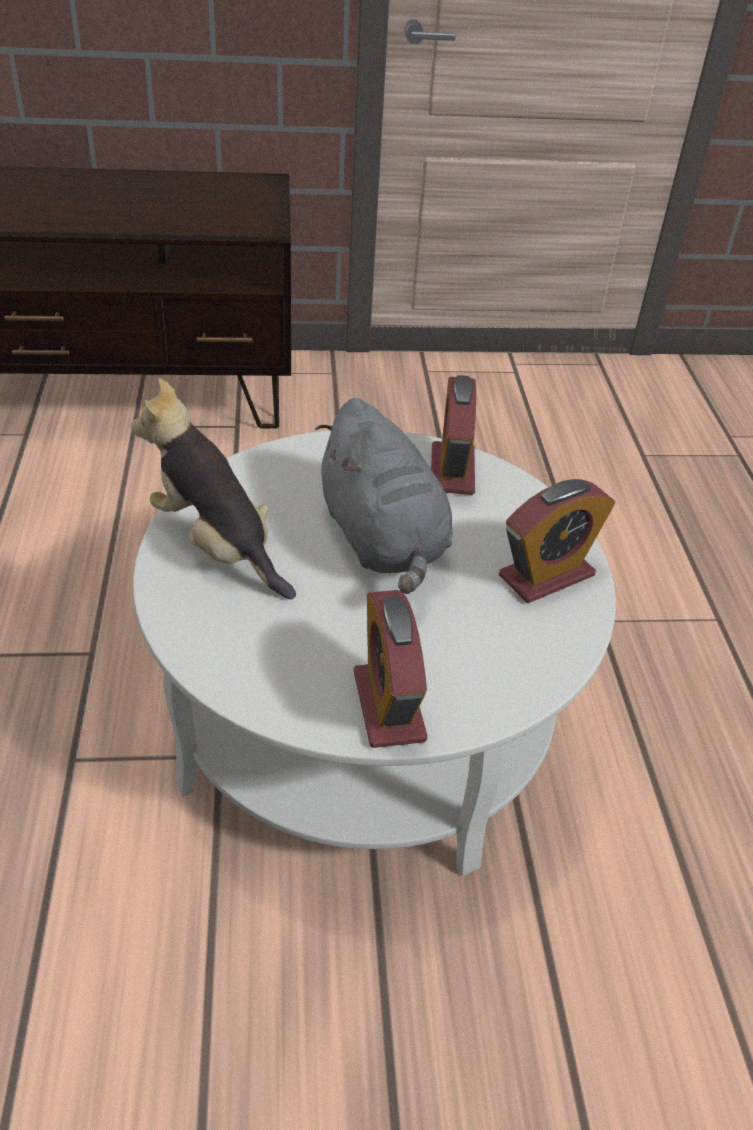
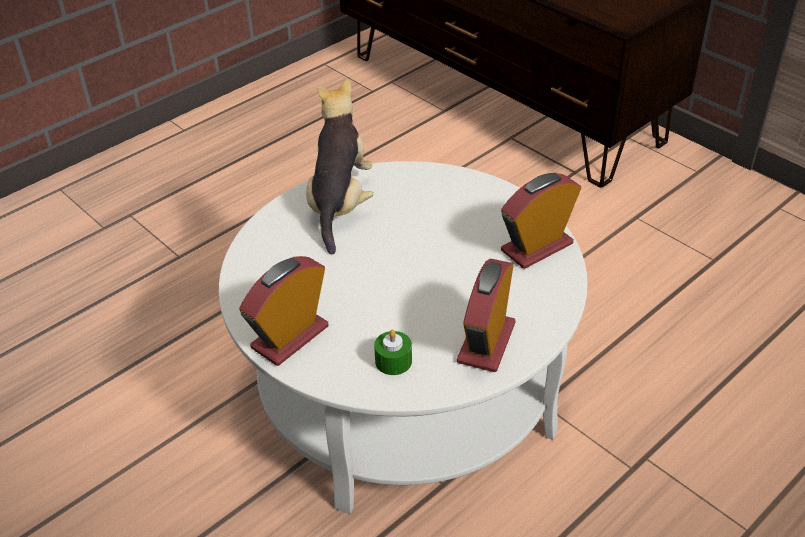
camera: 55 degrees right, 0 degrees up
grey plush toy [315,398,453,594] -> none
alarm clock [499,479,615,603] -> alarm clock turned 90 degrees clockwise [457,259,516,372]
none -> green candle [374,330,412,375]

